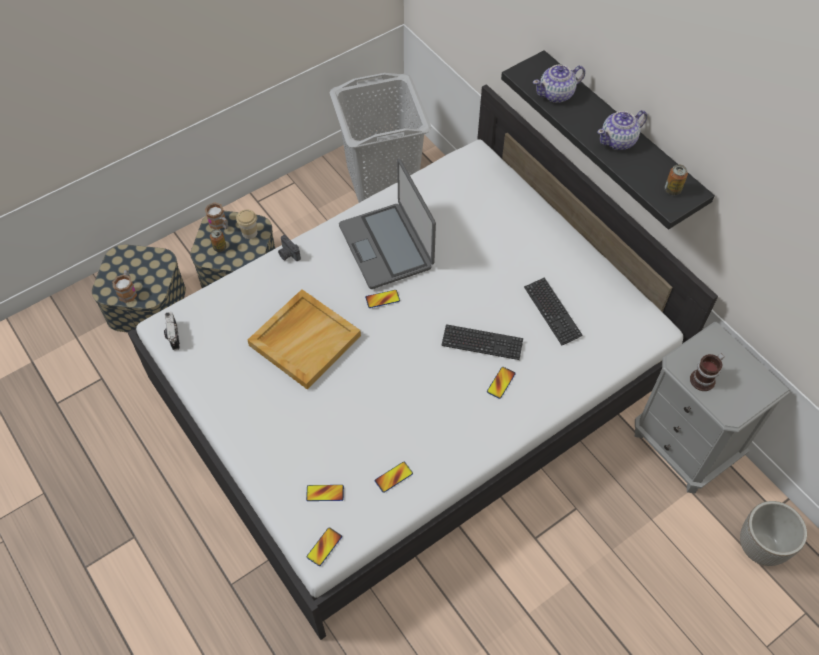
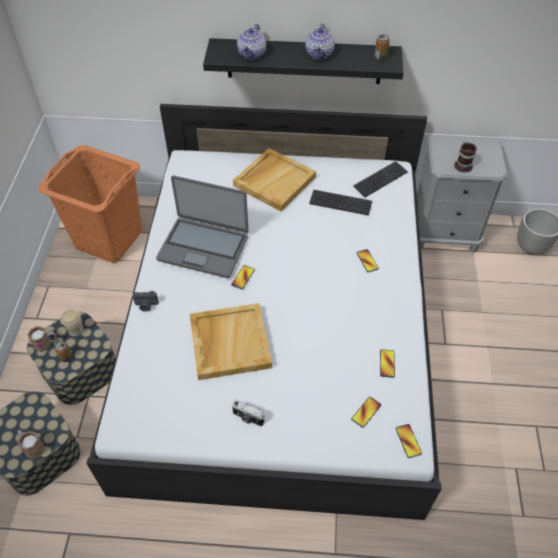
camera: 50 degrees left, 5 degrees down
camera [164,312,180,350] -> camera moved to [232,400,265,427]
grey laundry basket [330,73,431,203] -> orange laundry basket [38,145,142,263]
keyboard [441,324,523,360] -> keyboard moved to [353,161,408,197]
none -> beige tray [233,148,316,212]

